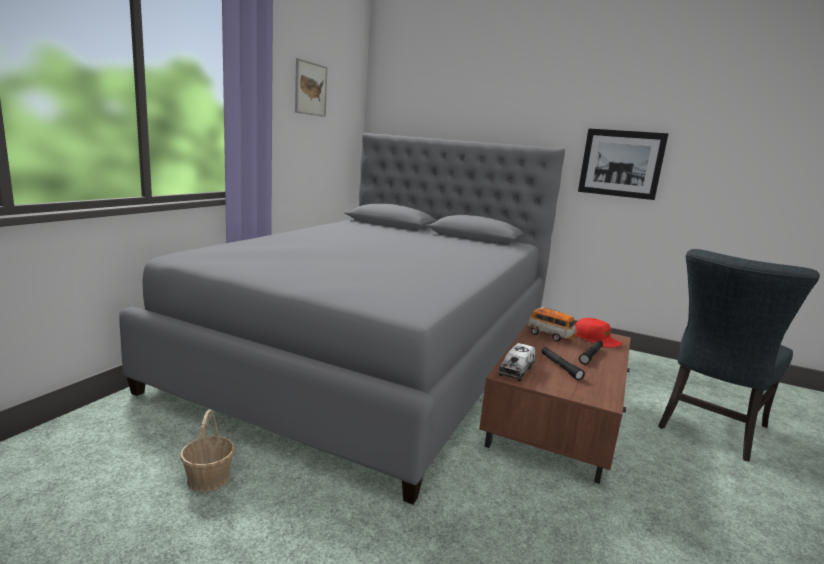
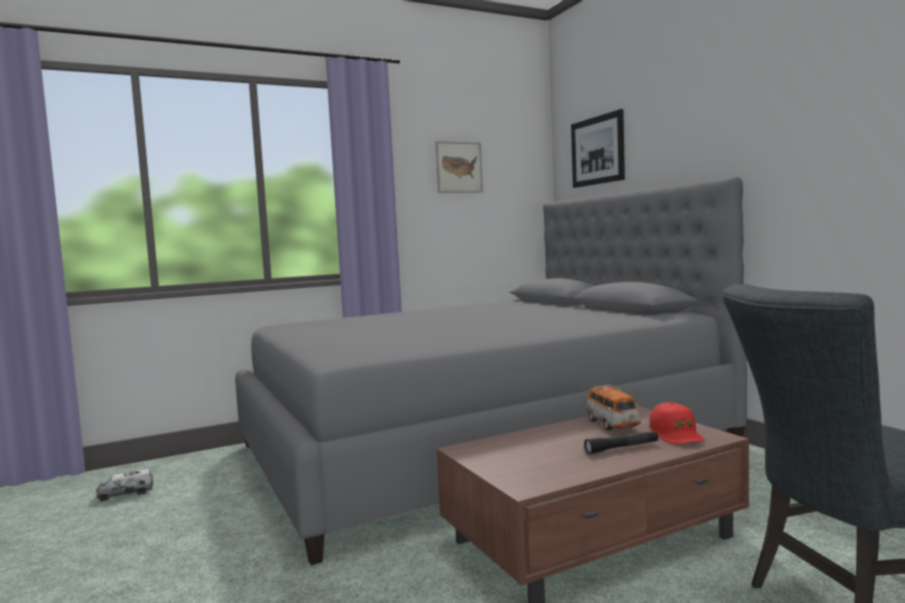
camera: 40 degrees right, 10 degrees down
basket [180,409,235,492] -> none
toy truck [499,343,535,382] -> toy truck moved to [96,469,154,502]
black flashlight [541,347,585,380] -> none
picture [578,128,668,200] -> picture moved to [571,109,625,188]

